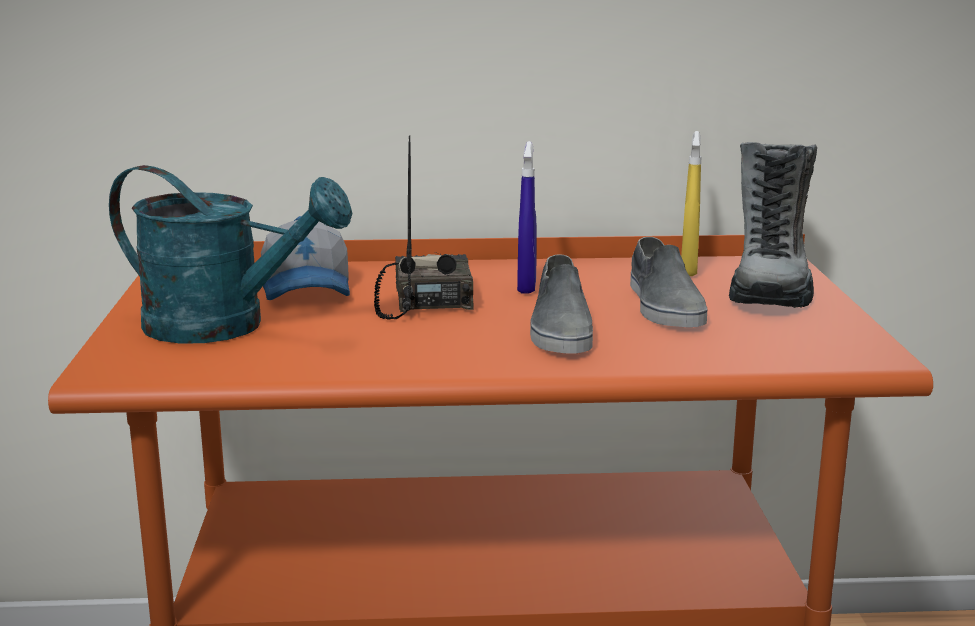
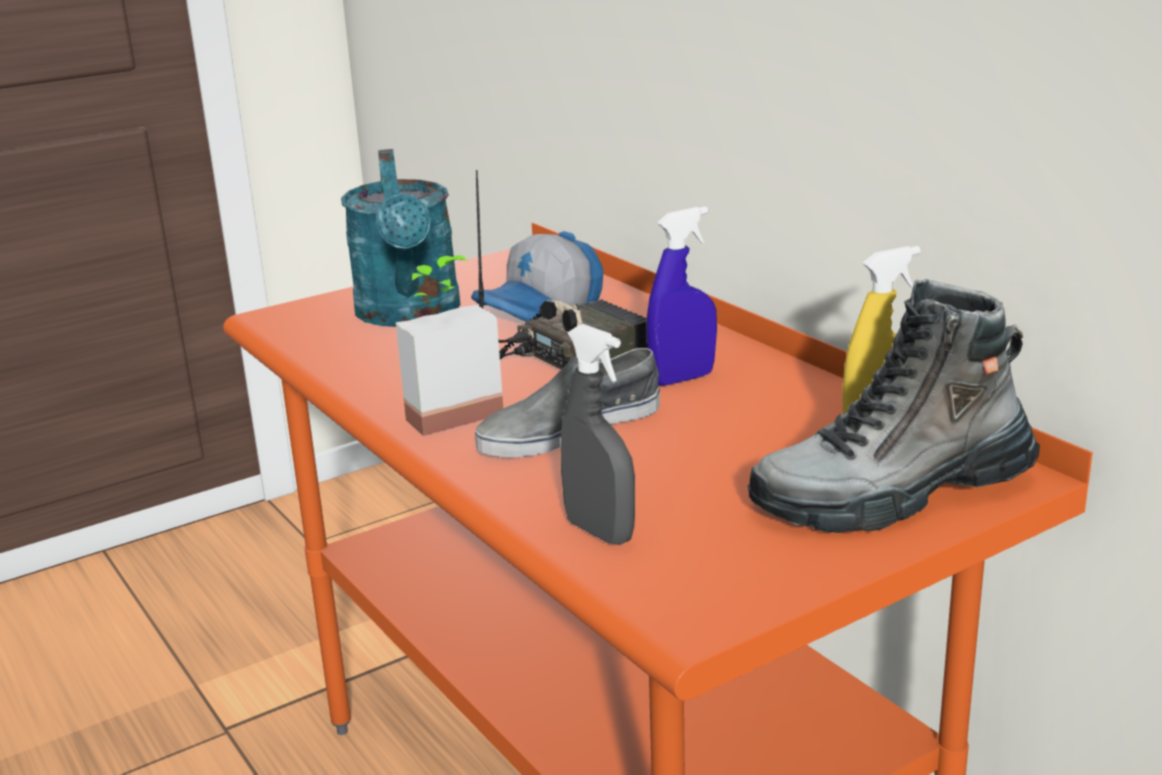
camera: 60 degrees right, 5 degrees up
grey shoe [630,237,707,327] -> none
none -> potted plant [396,255,503,436]
none -> grey spray bottle [560,324,635,545]

